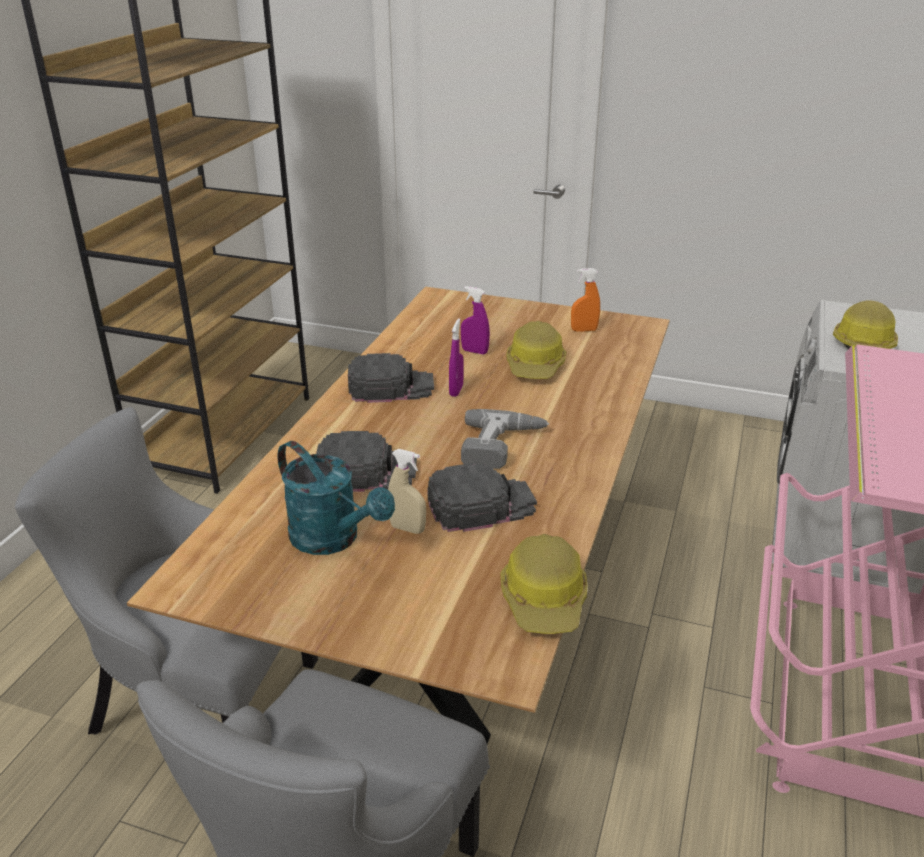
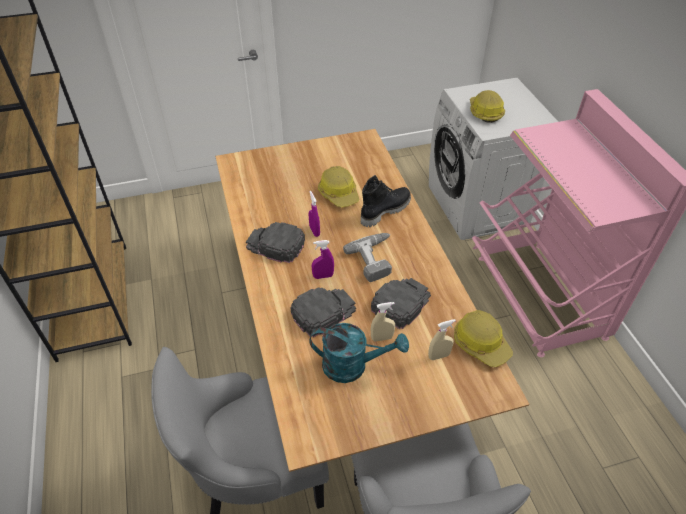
camera: 35 degrees left, 15 degrees up
black cap [348,353,434,403] -> black cap turned 120 degrees counterclockwise [246,222,305,263]
purple spray bottle [461,286,490,354] -> purple spray bottle moved to [312,240,334,279]
orange spray bottle [571,268,600,332] -> none
none -> black boot [361,175,411,227]
none -> beige spray bottle [428,319,456,360]

